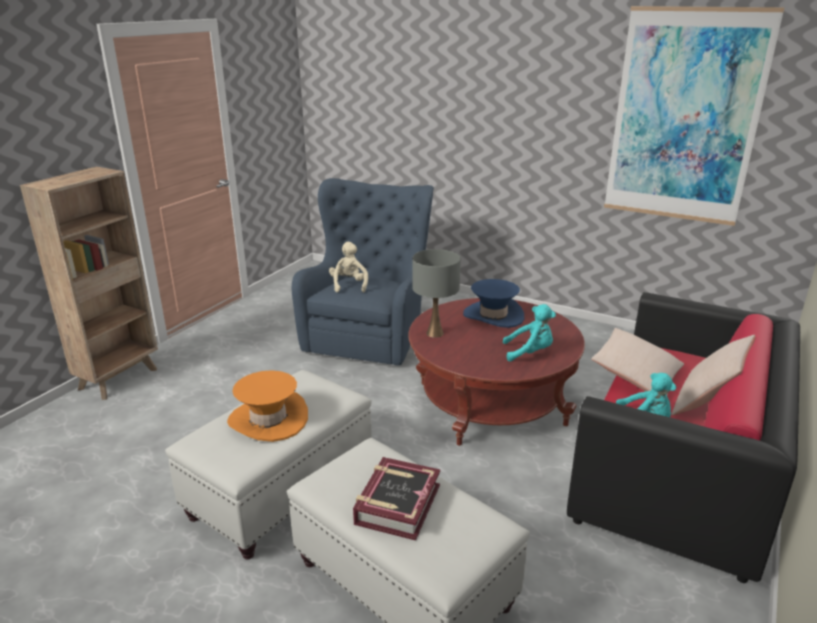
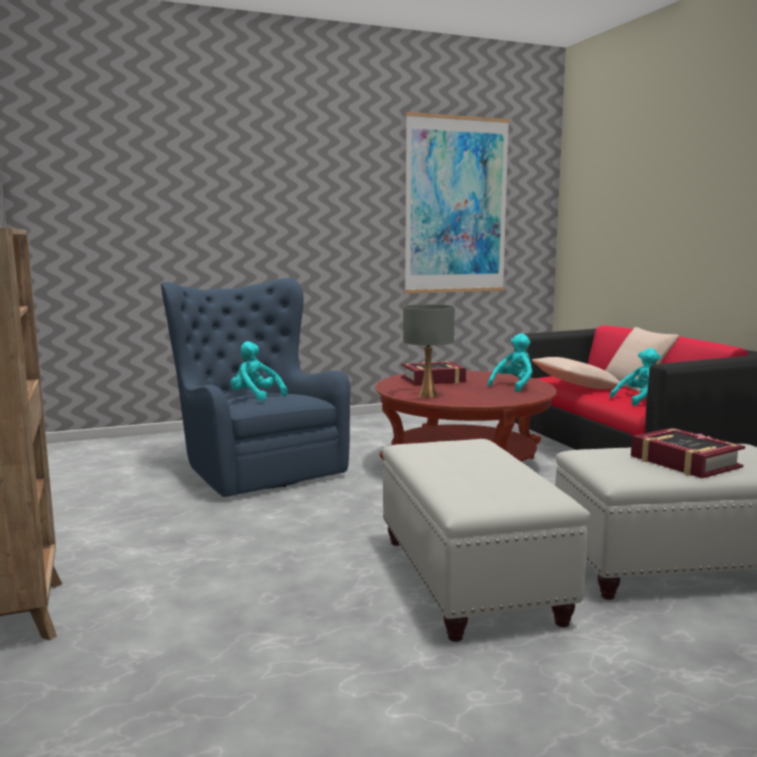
camera: 50 degrees left, 15 degrees down
orange hat [227,370,308,442] -> none
beige plush toy [329,242,368,292] -> turquoise plush toy [230,341,288,401]
blue hat [463,279,524,328] -> book [401,361,466,385]

